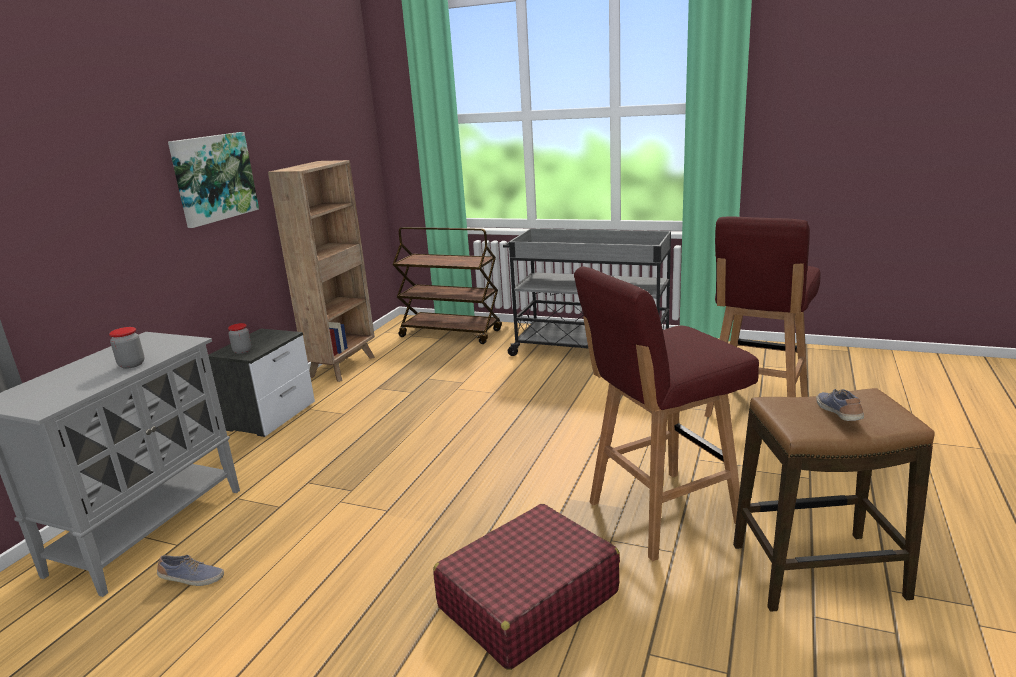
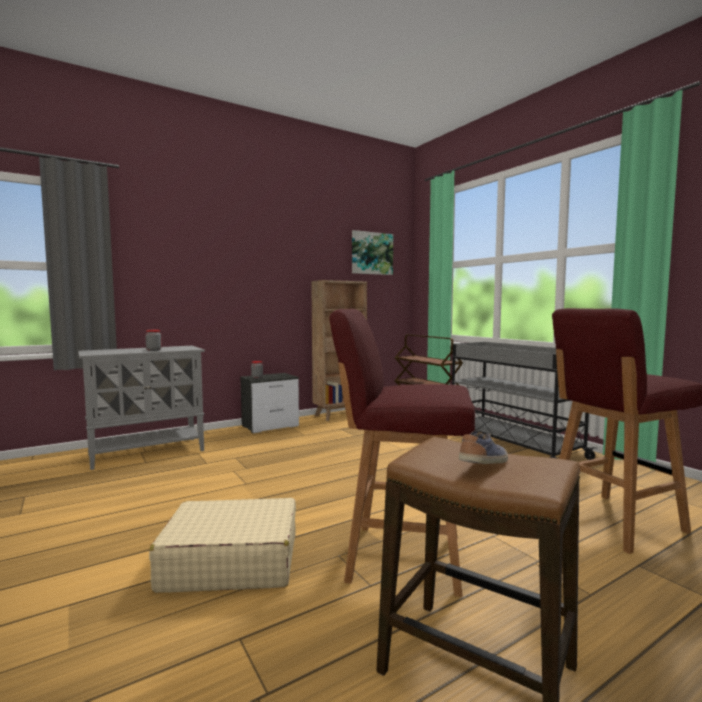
camera: 35 degrees right, 15 degrees down
shoe [157,555,224,586] -> none
picture [168,132,259,228] -> picture moved to [352,230,393,275]
red suitcase [433,504,620,670] -> beige suitcase [149,498,296,593]

